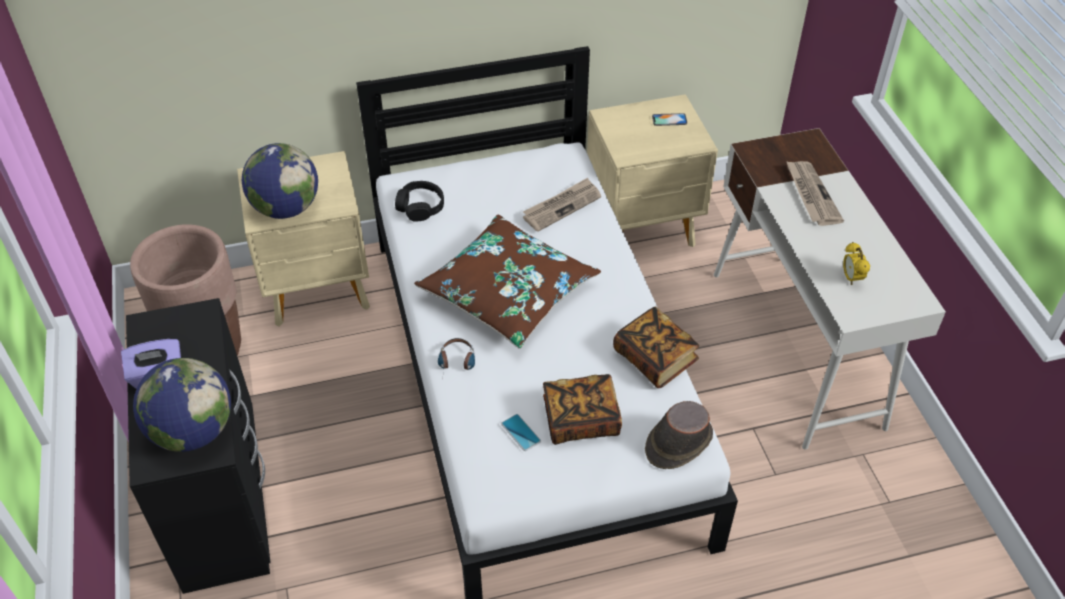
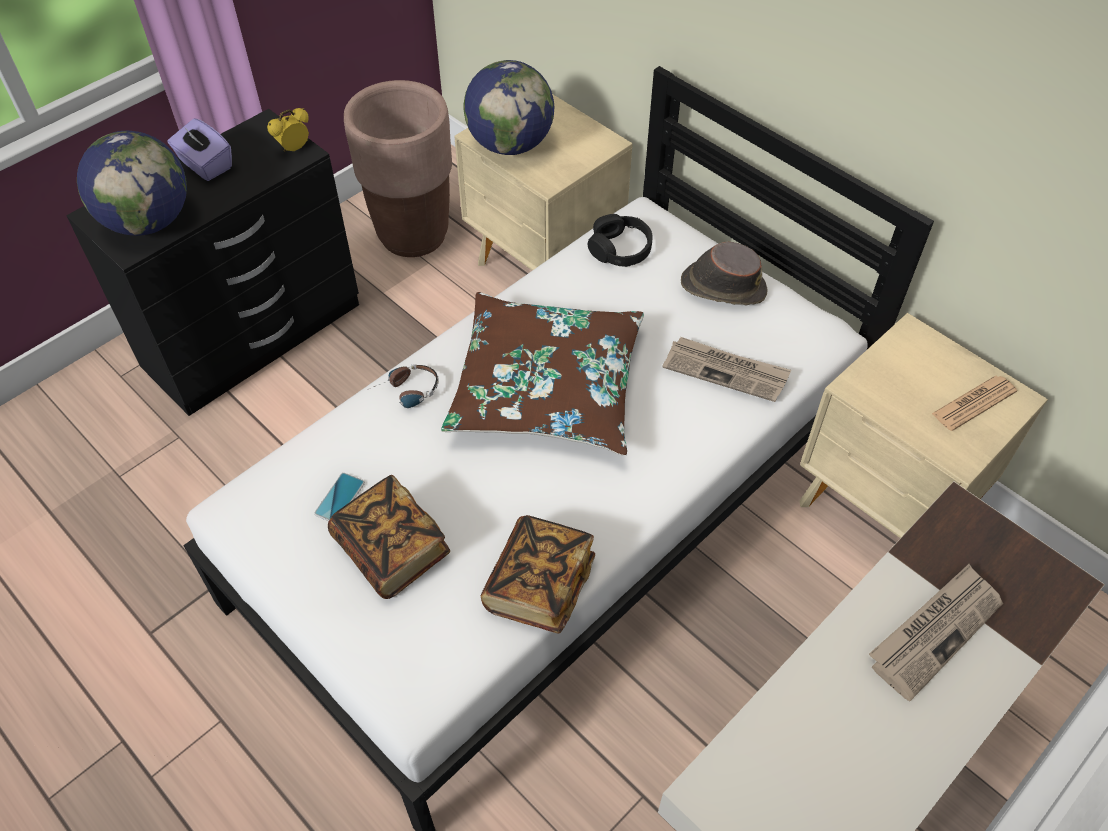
camera: 60 degrees right, 5 degrees up
brown hat [645,401,713,469] -> brown hat moved to [681,242,767,305]
phone [652,113,687,126] -> newspaper [932,376,1017,431]
alarm clock [843,242,870,285] -> alarm clock moved to [267,108,309,152]

